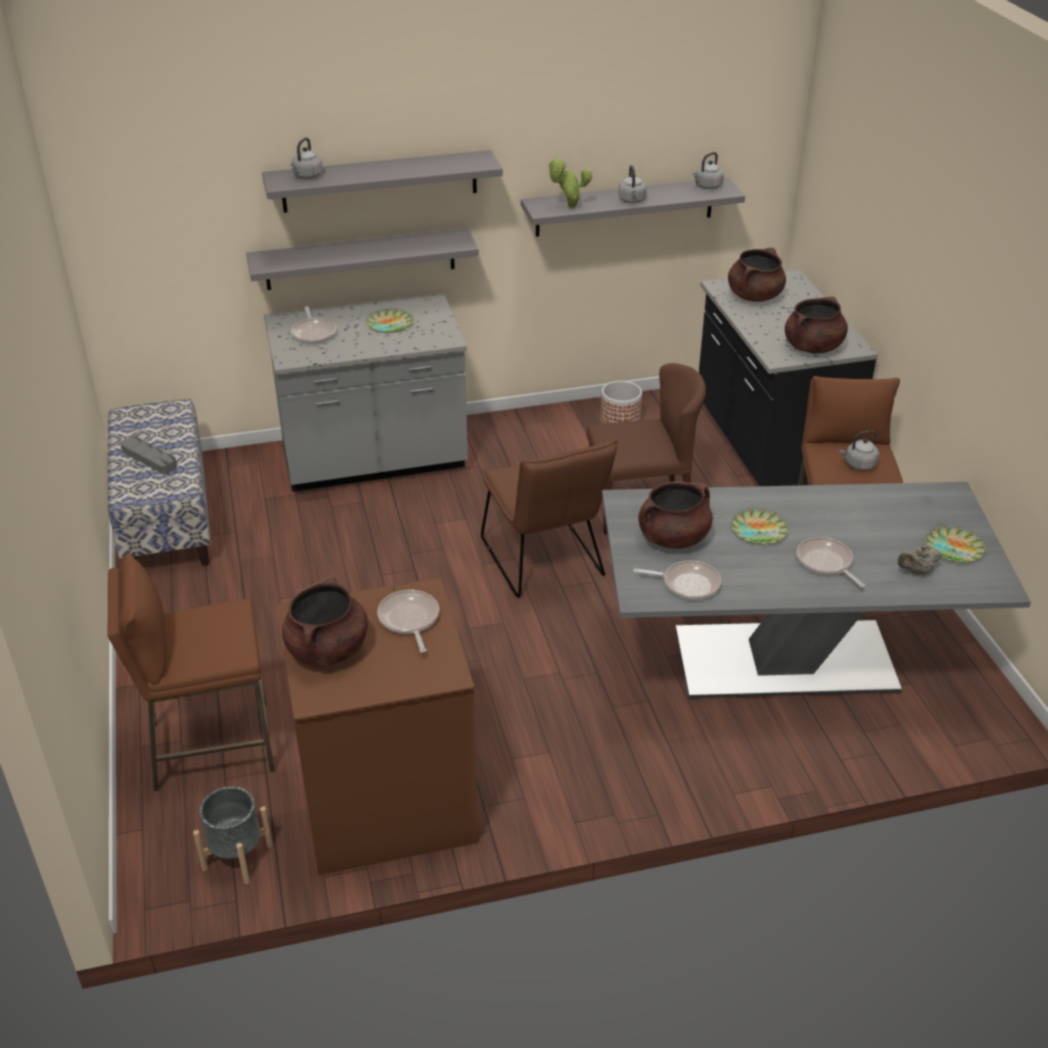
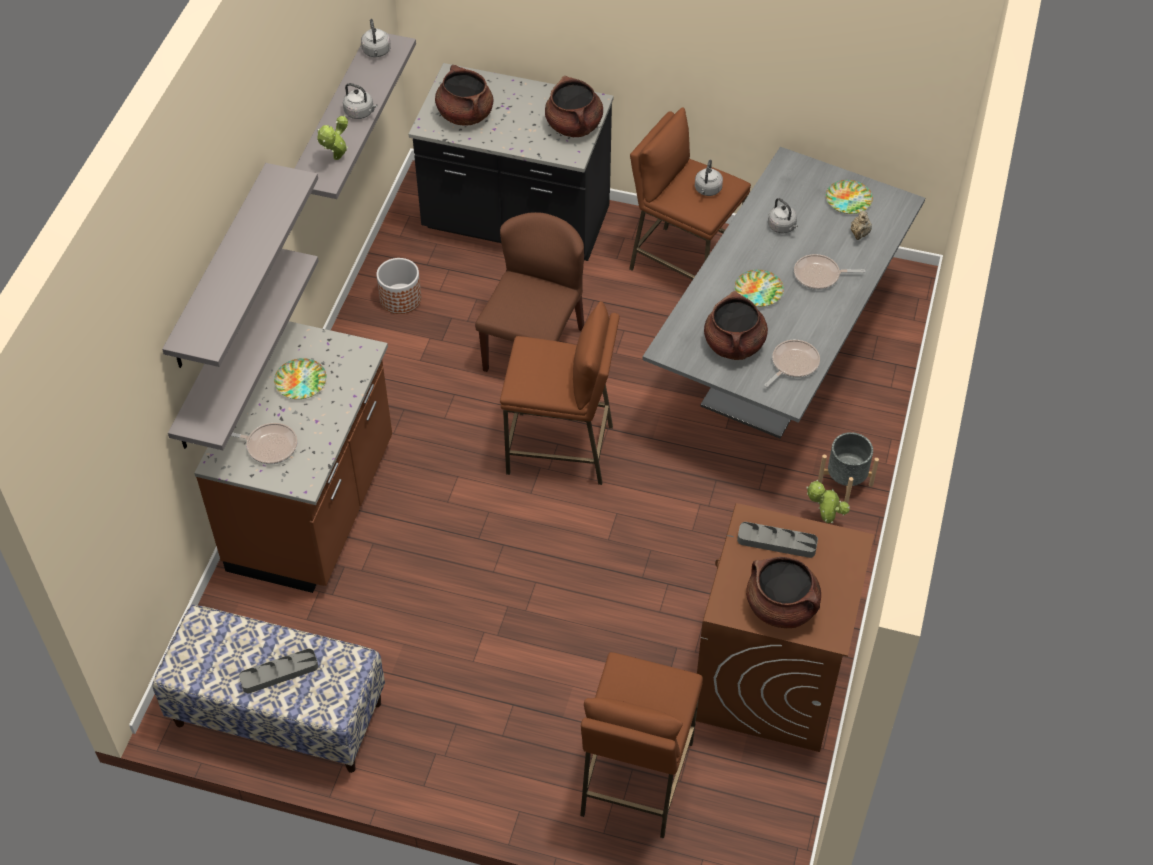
camera: 60 degrees left, 15 degrees up
grey planter [193,786,273,884] -> grey planter moved to [818,432,879,503]
grey counter [264,294,468,492] -> brown counter [194,321,392,593]
grey kettle [291,137,323,179] -> grey kettle moved to [768,198,798,233]
frying pan [377,590,439,653] -> grey tray [737,522,818,558]
brown chair [481,440,617,598] -> brown stool [500,301,620,485]
none -> potted plant [806,480,850,523]

